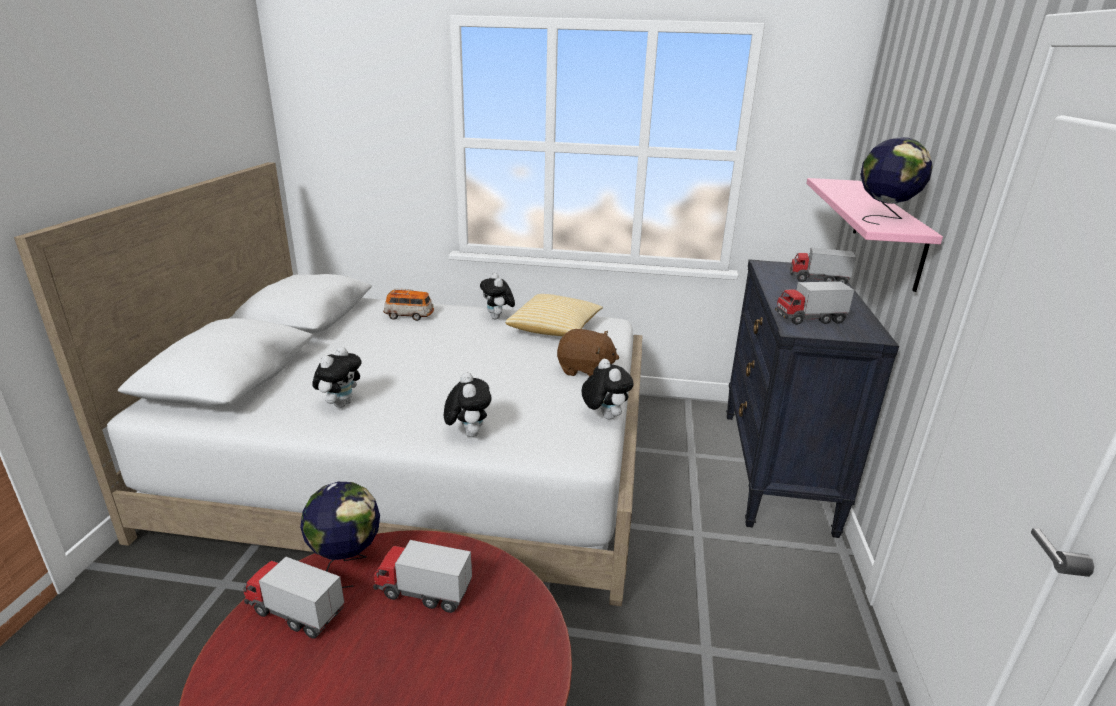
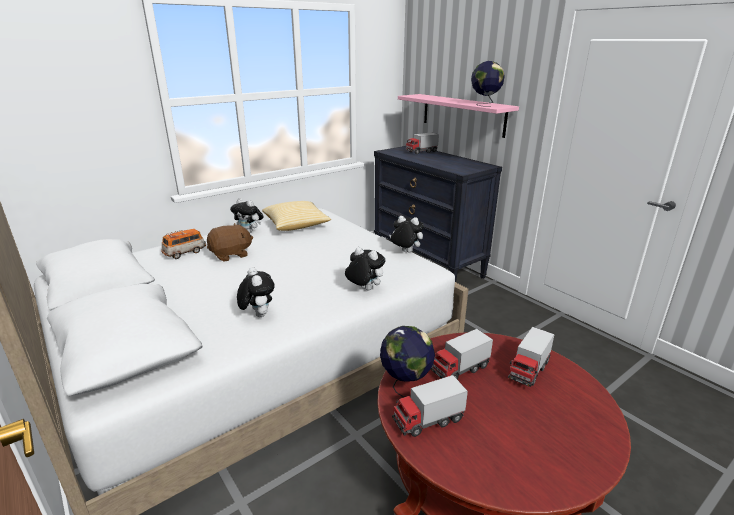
camera: 45 degrees left, 0 degrees up
brown plush toy [557,329,619,377] -> brown plush toy moved to [207,223,253,262]
toy truck [775,281,854,325] -> toy truck moved to [508,327,555,387]

